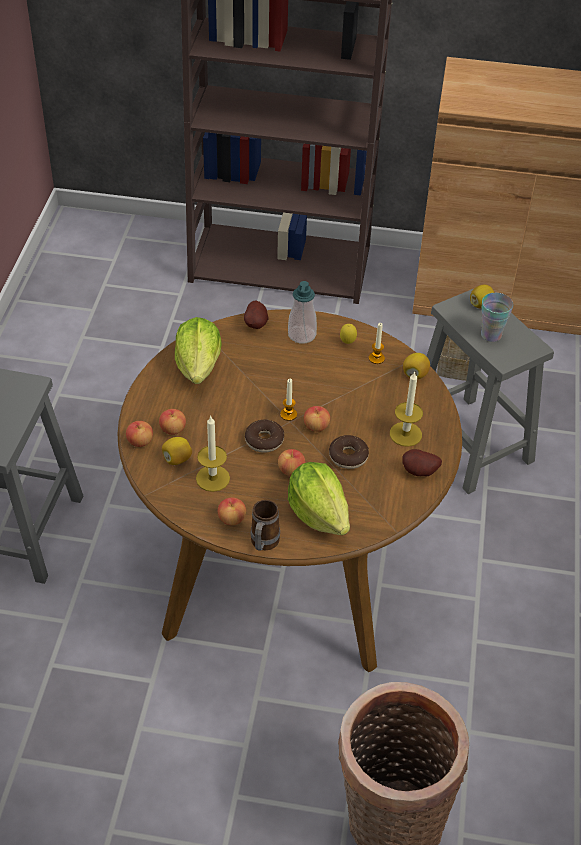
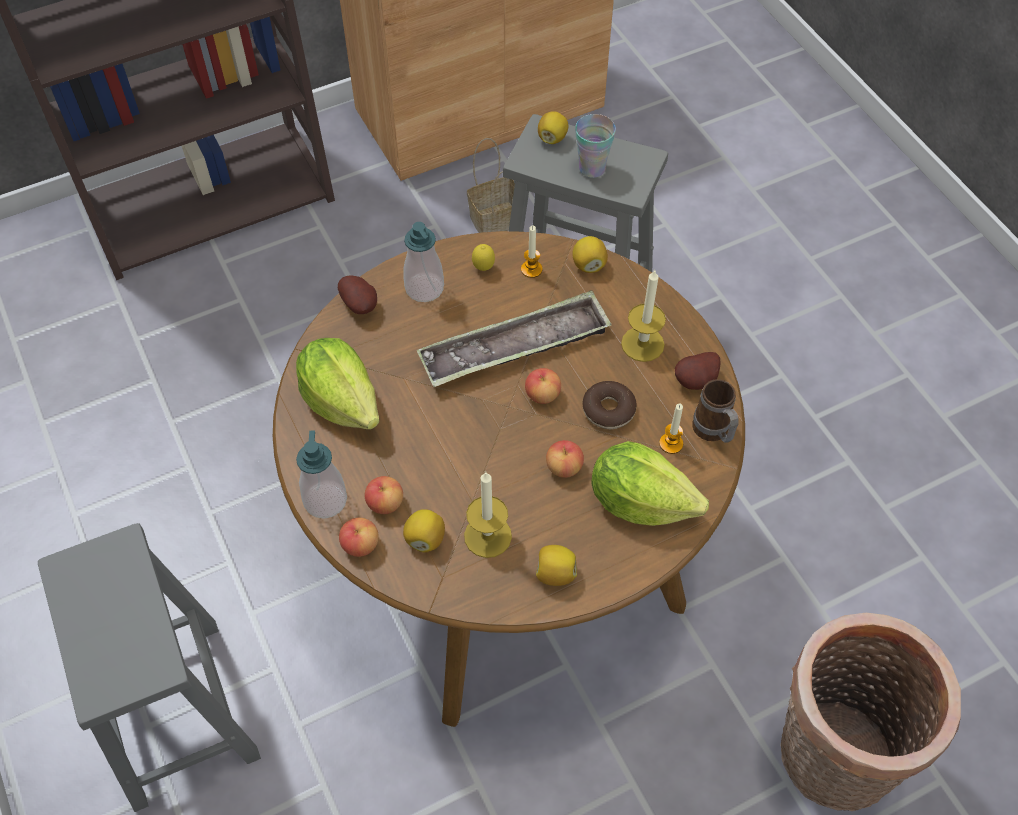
camera: 35 degrees left, 10 degrees up
apple [218,497,246,525] -> lemon [536,545,577,586]
donut [245,419,284,453] -> none
mug [250,500,280,550] -> mug moved to [692,379,739,443]
candle [280,379,297,421] -> candle moved to [659,404,683,454]
none -> soap dispenser [296,430,347,519]
none -> tray [417,290,612,387]

